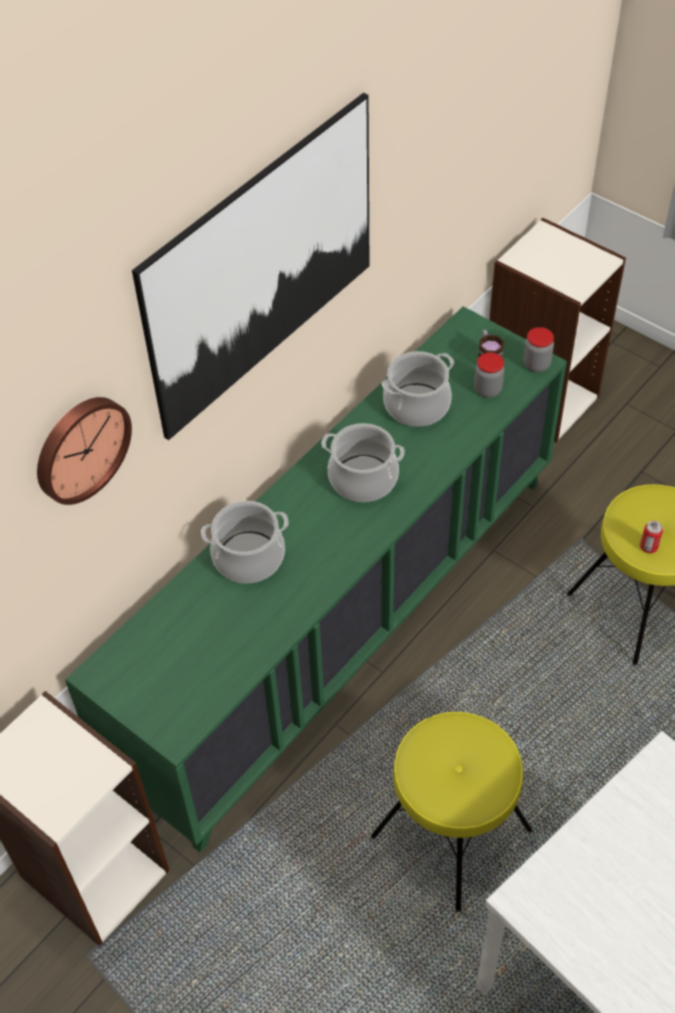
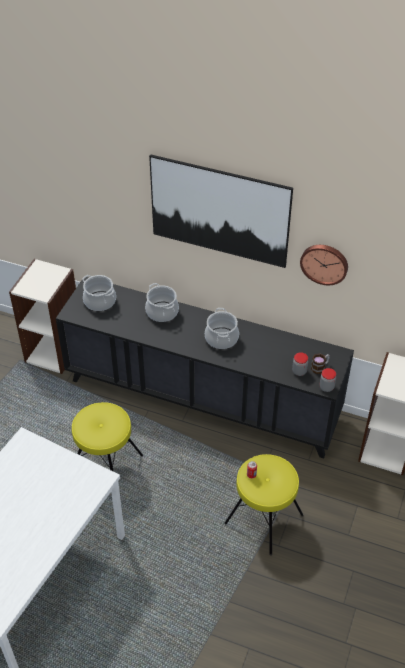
camera: 70 degrees right, 5 degrees down
wall clock [37,397,132,505] -> wall clock moved to [300,245,348,285]
green cabinet [65,306,567,852] -> black cabinet [56,277,354,459]
cooking pot [382,351,454,427] -> cooking pot moved to [82,275,116,311]

